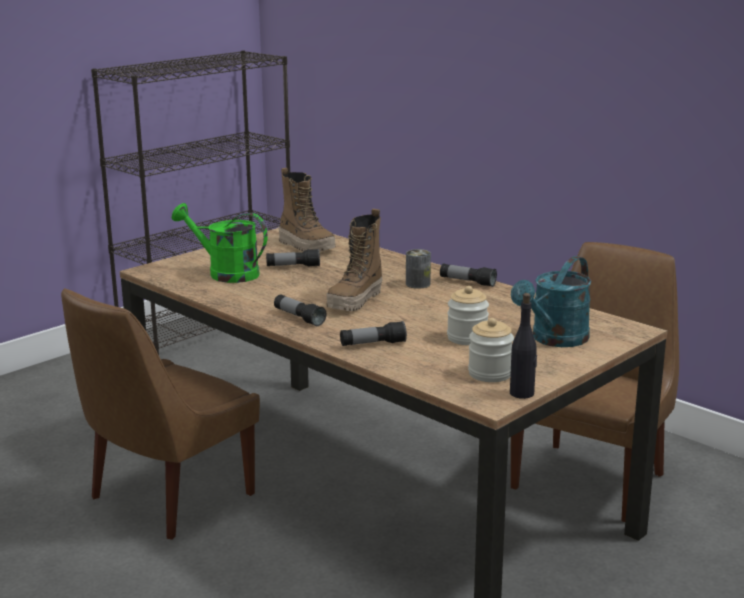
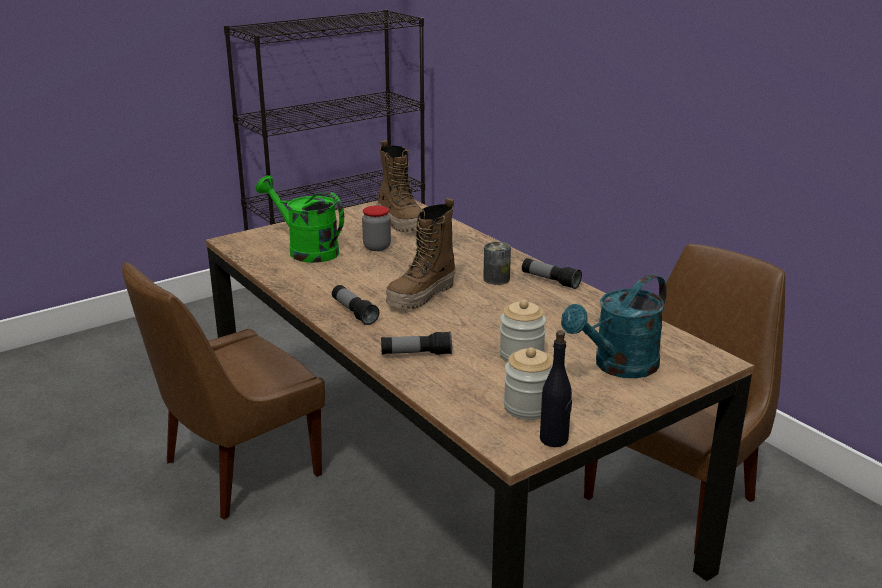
camera: 10 degrees right, 5 degrees up
flashlight [266,249,320,267] -> jar [362,205,391,251]

